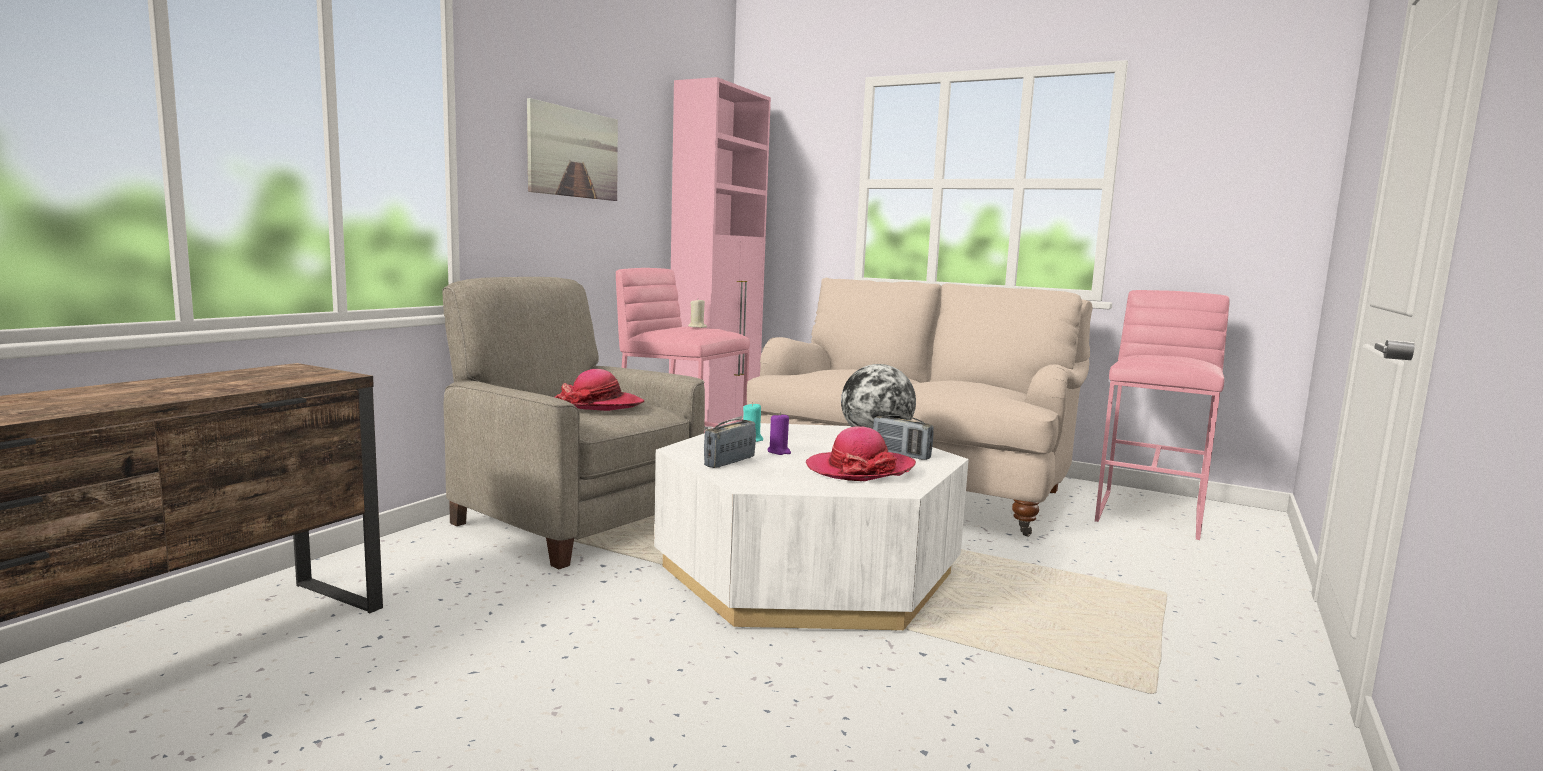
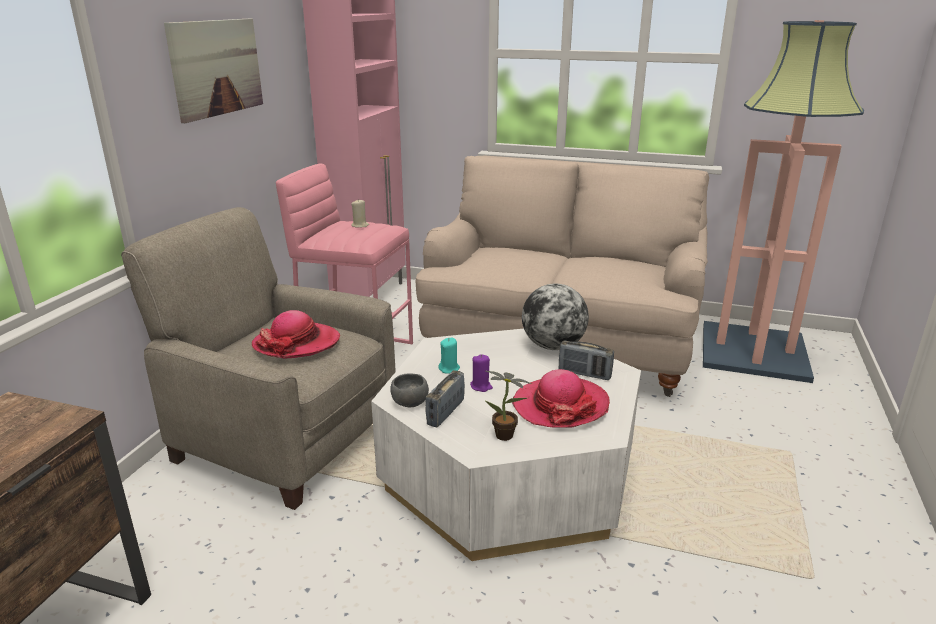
camera: 10 degrees left, 15 degrees up
pink stool [1095,290,1230,540] -> floor lamp [703,20,864,383]
none -> grey bowl [390,373,429,407]
none -> potted plant [485,371,531,441]

